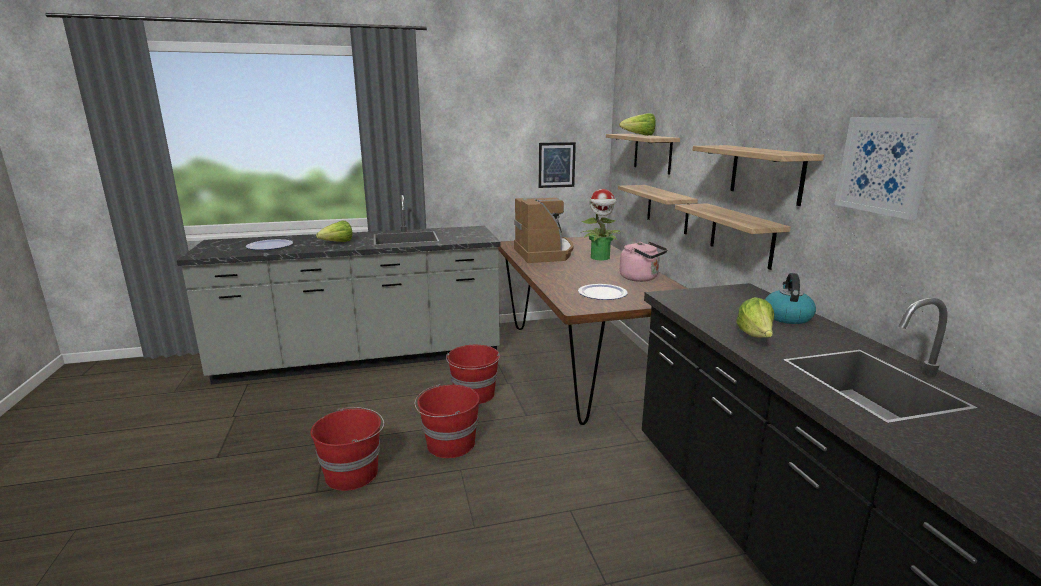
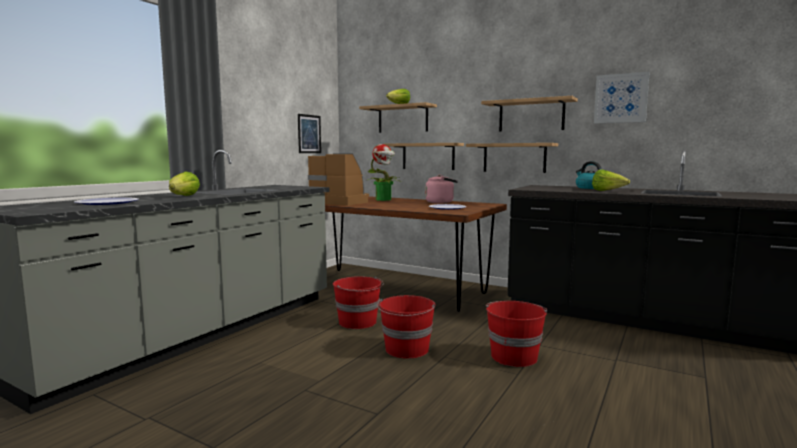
camera: 45 degrees left, 10 degrees down
red bucket [311,407,384,491] -> red bucket moved to [486,301,547,367]

